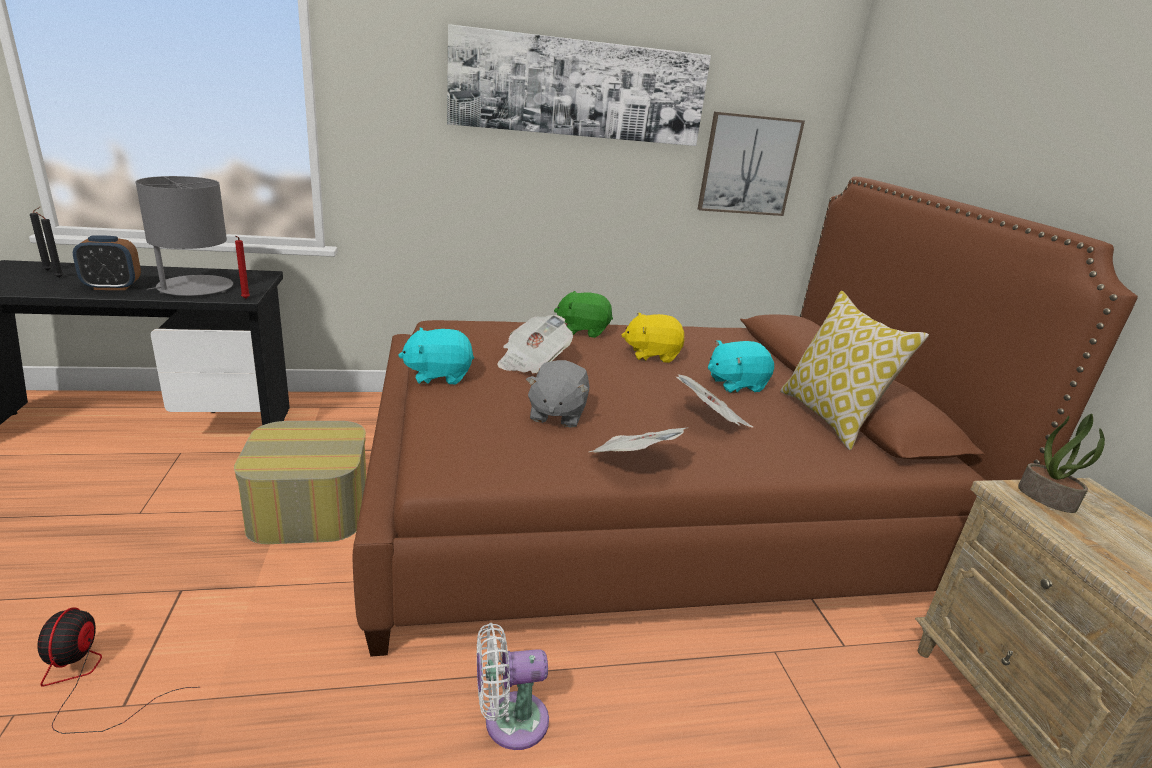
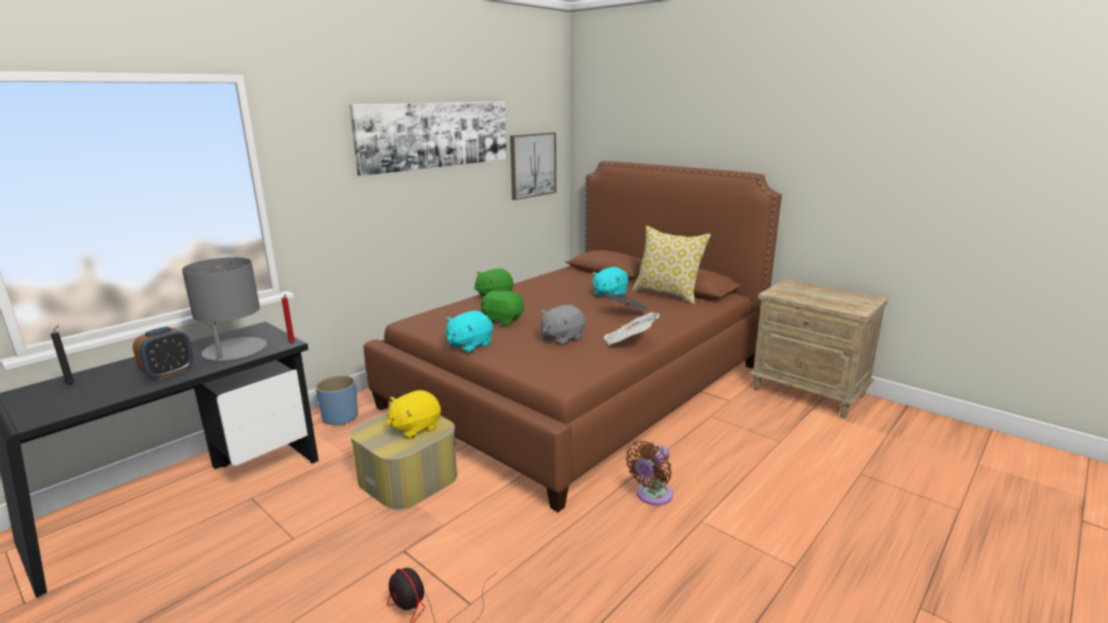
camera: 35 degrees left, 5 degrees down
black candle [36,212,63,278] -> none
white fan [477,623,549,750] -> brown fan [626,441,673,506]
newspaper [497,315,573,374] -> green plush toy [481,290,524,326]
grey plush toy [526,360,589,428] -> grey plush toy turned 75 degrees clockwise [540,305,586,345]
yellow plush toy [622,313,684,363] -> yellow plush toy moved to [386,390,441,439]
potted plant [1018,414,1105,513] -> none
none -> blue planter [315,375,358,426]

